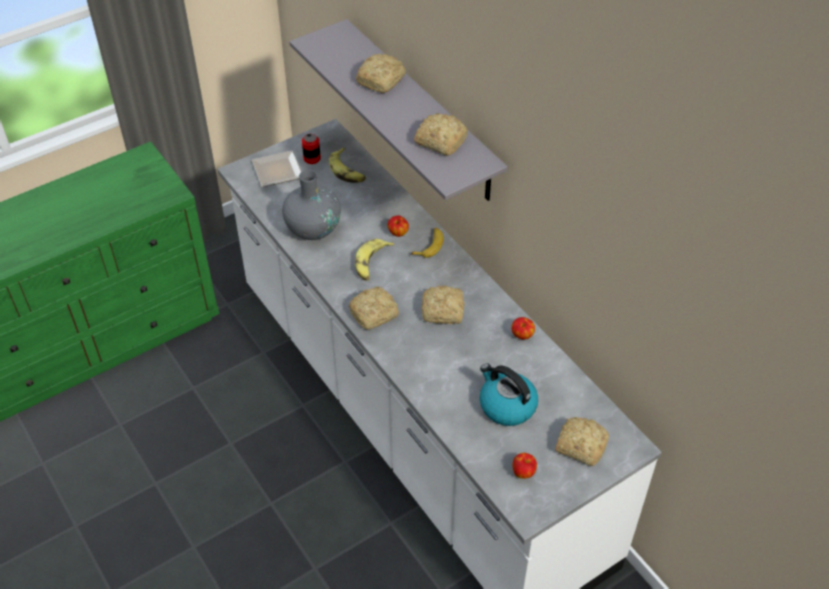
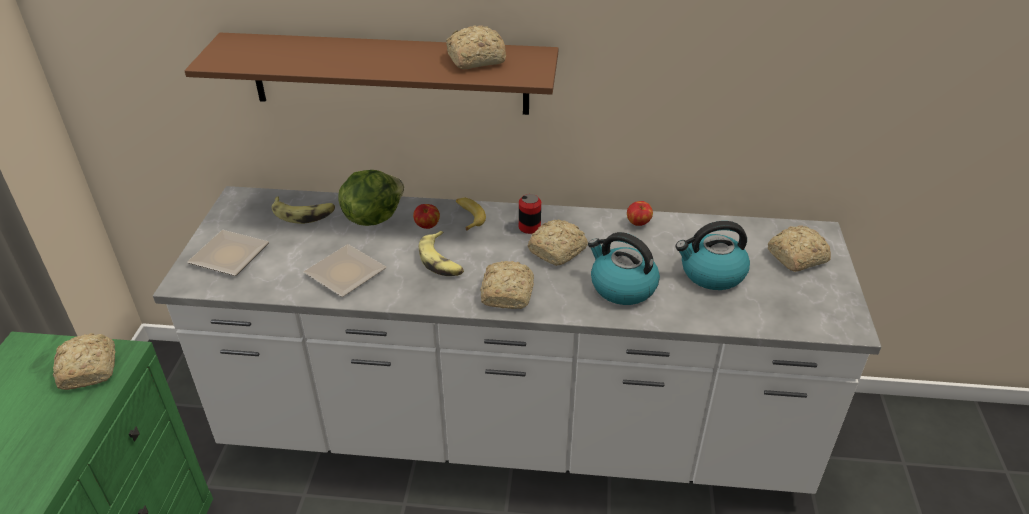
camera: 50 degrees left, 10 degrees down
grey vase [282,170,341,240] -> plate [303,244,386,297]
grey shelf [289,19,508,201] -> brown shelf [185,33,558,115]
can [302,134,321,164] -> can moved to [519,194,541,234]
bread [356,54,406,93] -> bread moved to [53,333,116,390]
apple [512,453,537,479] -> none
none -> lettuce [338,170,404,226]
none -> kettle [588,232,660,305]

